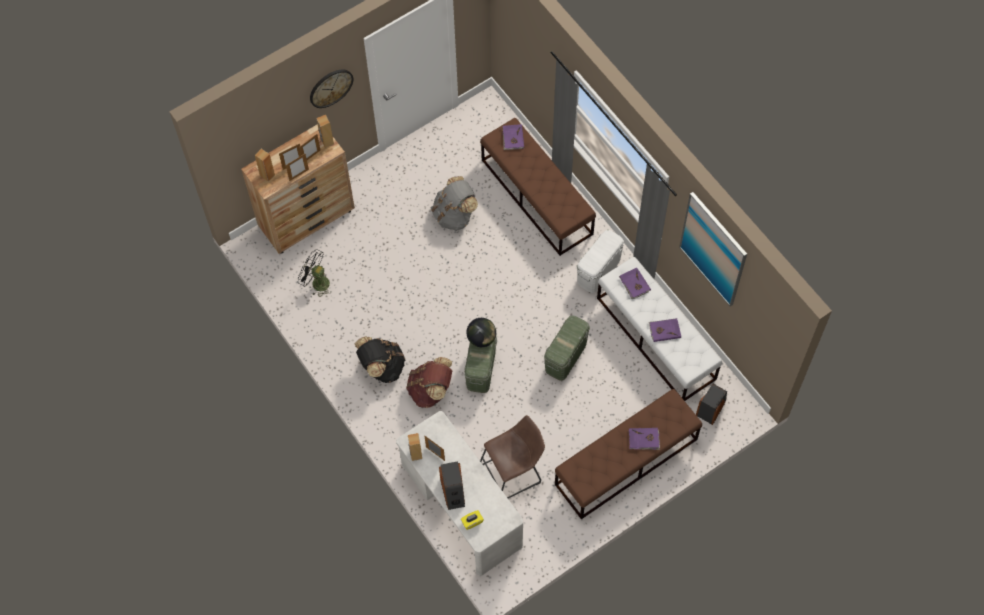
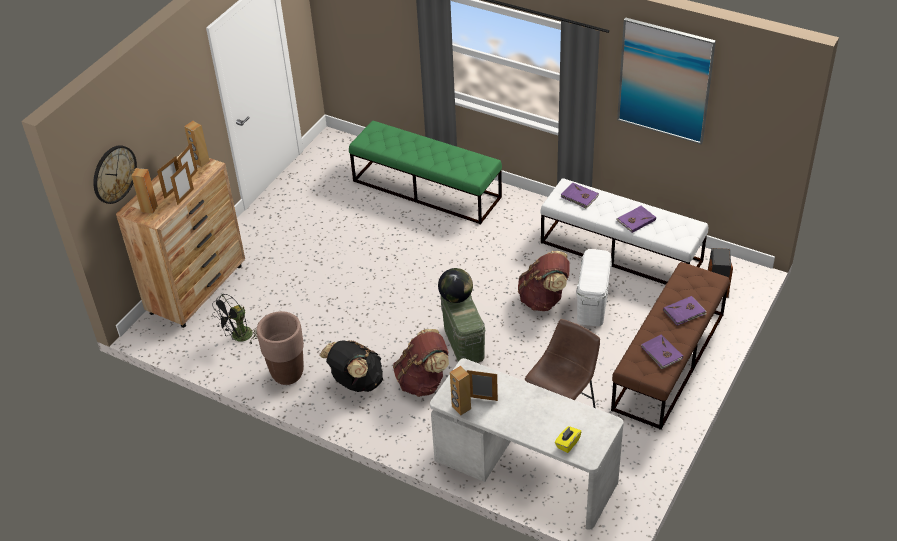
camera: 25 degrees left, 20 degrees down
black fan [298,249,330,297] -> black fan turned 45 degrees counterclockwise [212,294,258,345]
wall clock [310,69,353,108] -> wall clock moved to [93,145,137,204]
grey backpack [431,176,478,231] -> none
speaker [439,461,465,510] -> none
brown bench [480,118,596,256] -> green bench [349,121,502,225]
purple book [502,124,524,150] -> purple book moved to [641,334,683,369]
green storage box [544,315,590,381] -> brown backpack [518,251,569,311]
white storage box [577,230,624,293] -> white storage box moved to [576,249,612,326]
none -> brown planter [257,311,304,385]

